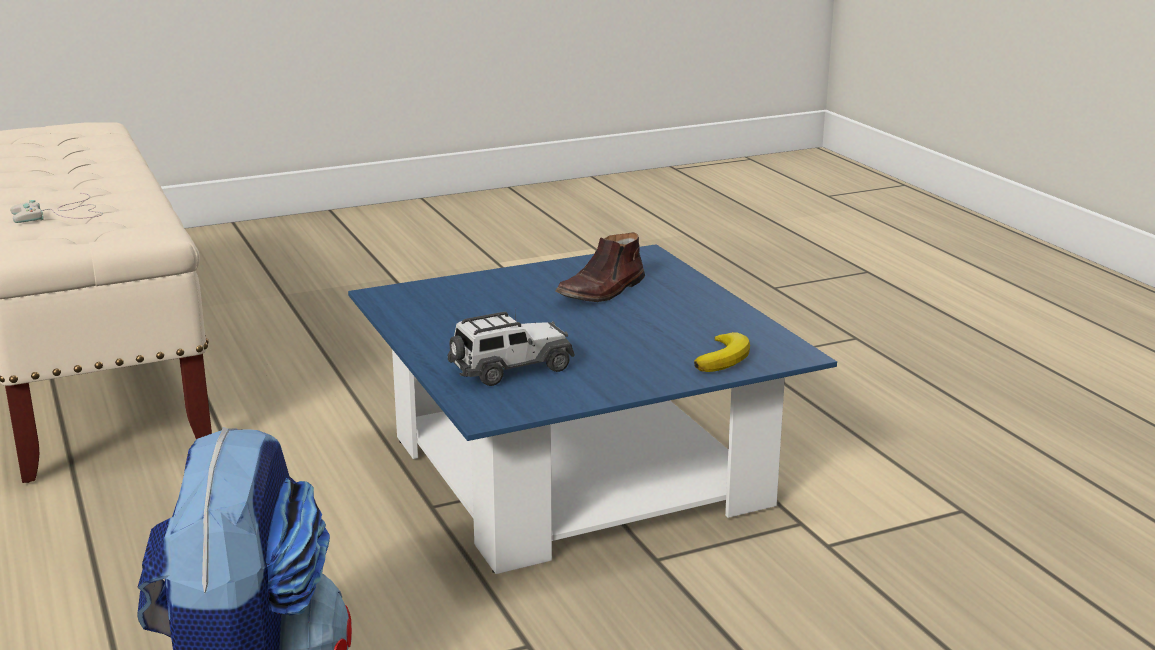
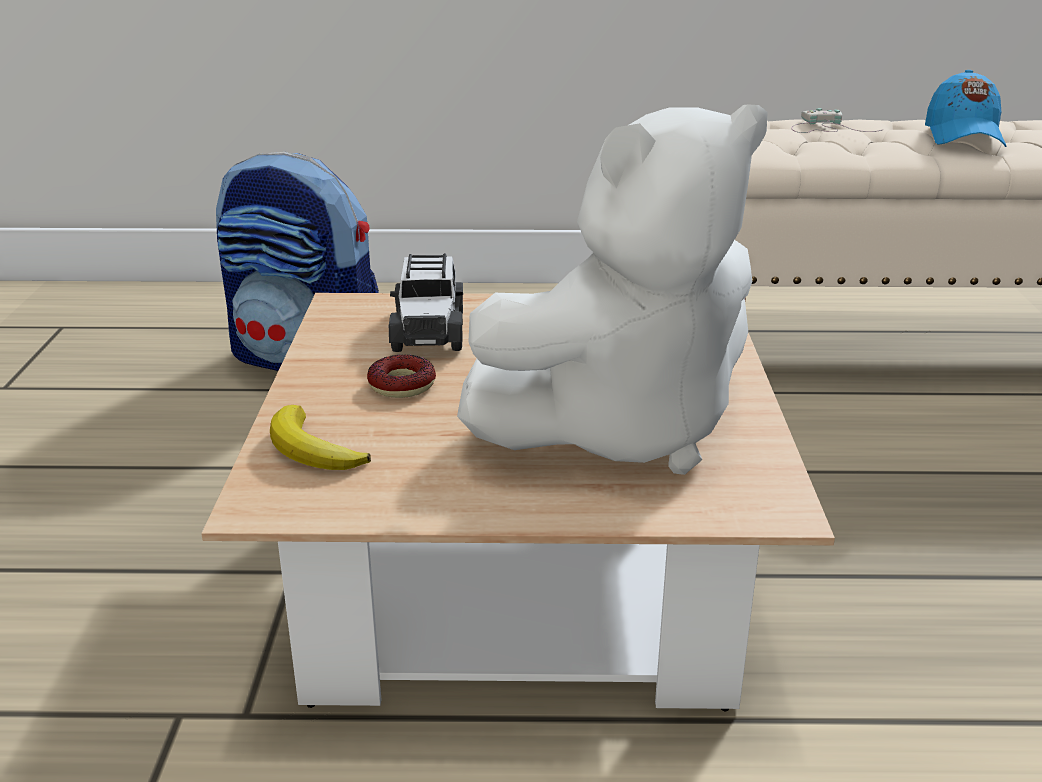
camera: 115 degrees right, 5 degrees up
blue coffee table [348,244,837,574] -> beige coffee table [201,293,835,711]
brown shoe [555,232,645,302] -> white plush toy [457,104,768,475]
none -> donut [367,355,436,398]
none -> blue cap [925,70,1007,147]

